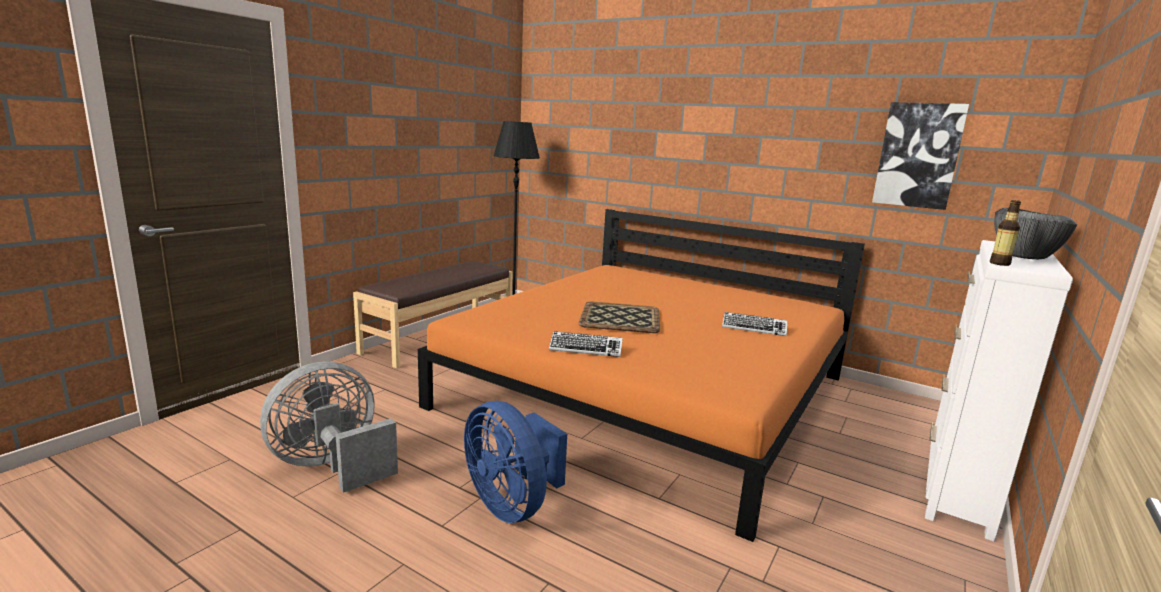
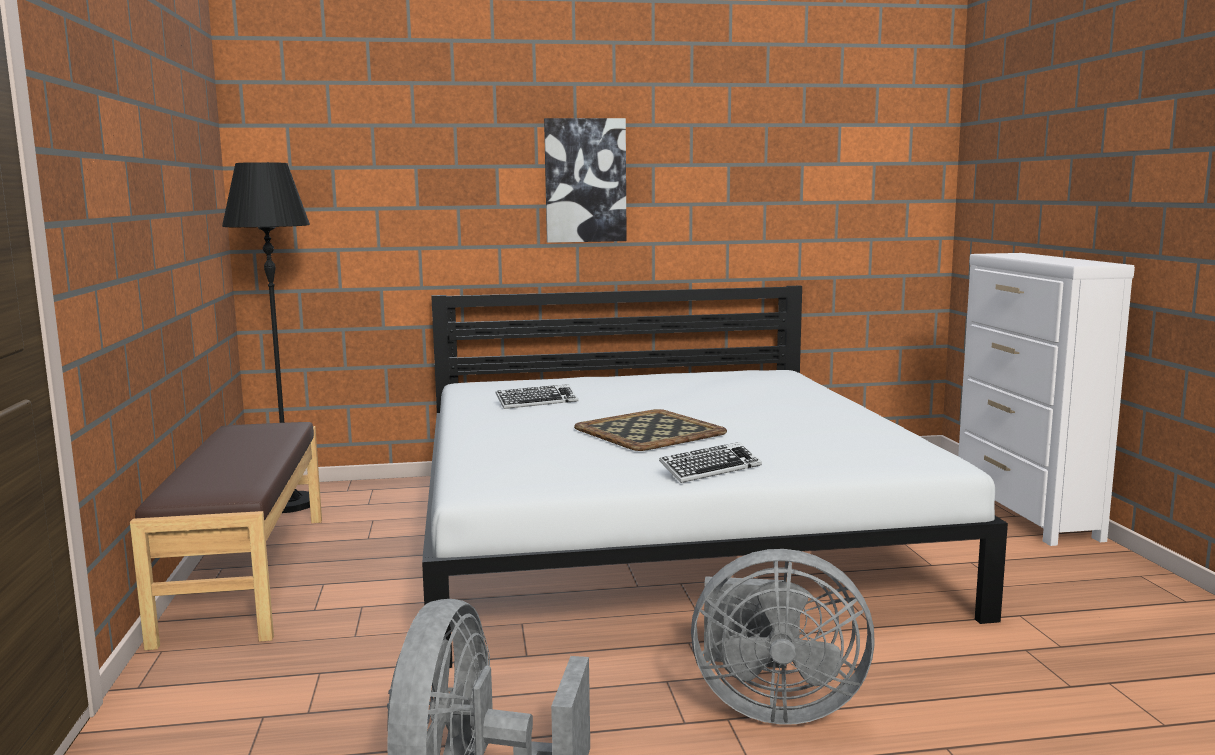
camera: 40 degrees left, 5 degrees down
orange bed [418,209,865,542] -> white bed [422,286,1008,668]
blue fan [464,401,567,523] -> grey fan [691,549,875,724]
keyboard [722,312,787,336] -> keyboard moved to [496,384,578,409]
picture [872,102,969,210] -> picture moved to [544,118,627,243]
bottle [990,200,1021,266] -> none
bowl [994,208,1077,259] -> none

